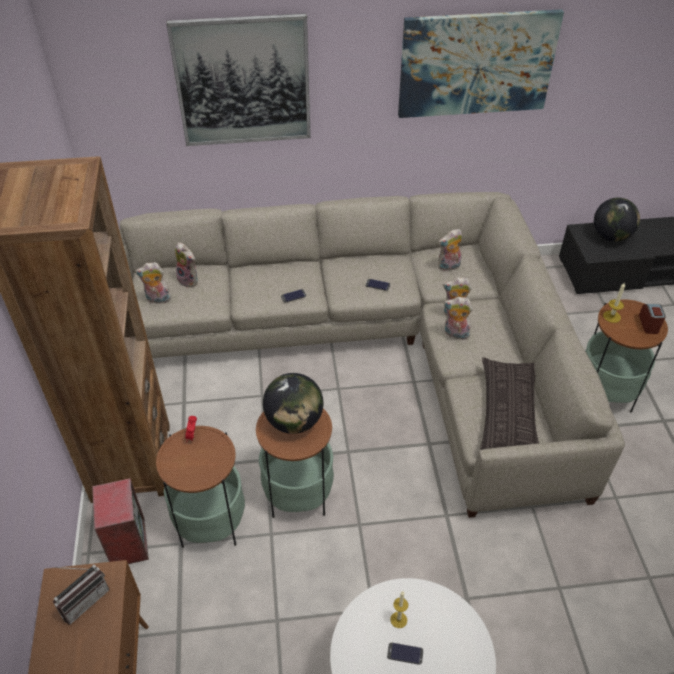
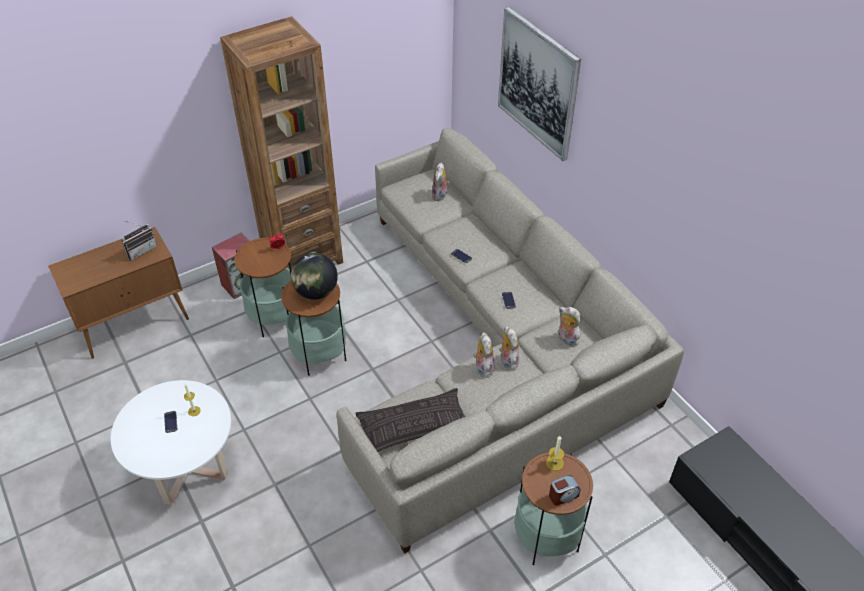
camera: 65 degrees right, 0 degrees up
radio [53,565,109,624] -> radio turned 60 degrees counterclockwise [122,221,157,260]
plush toy [135,262,171,304] -> none
picture [398,9,564,118] -> none
globe [594,198,640,242] -> none

